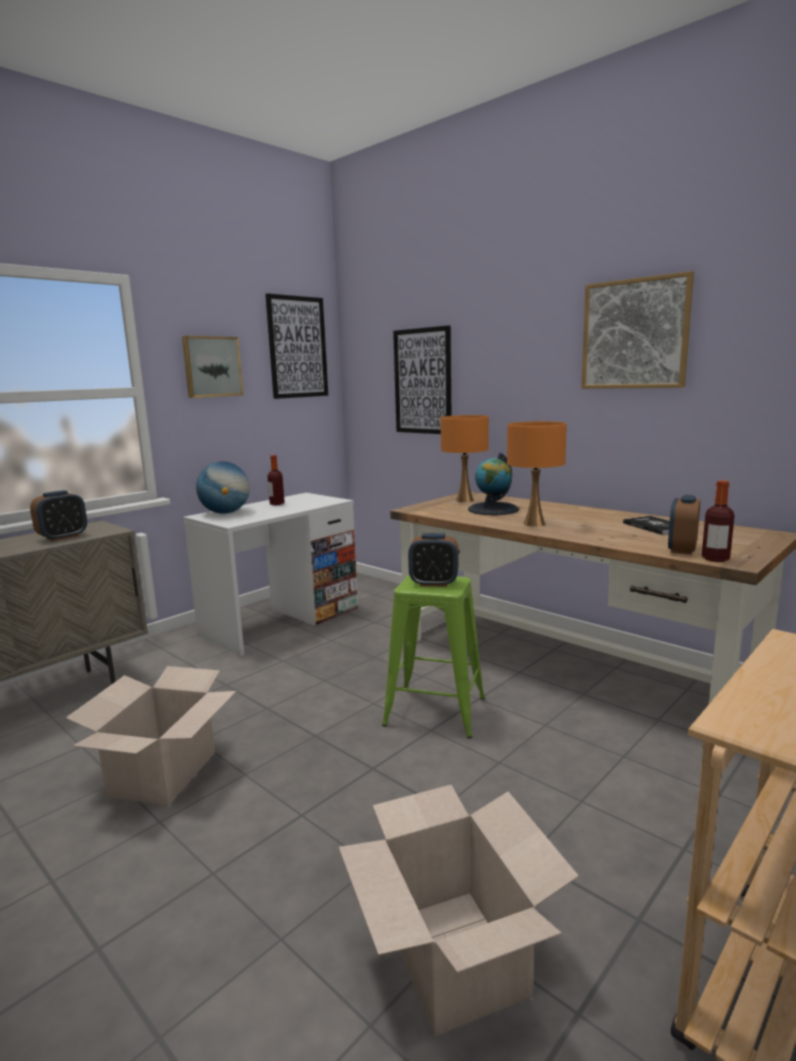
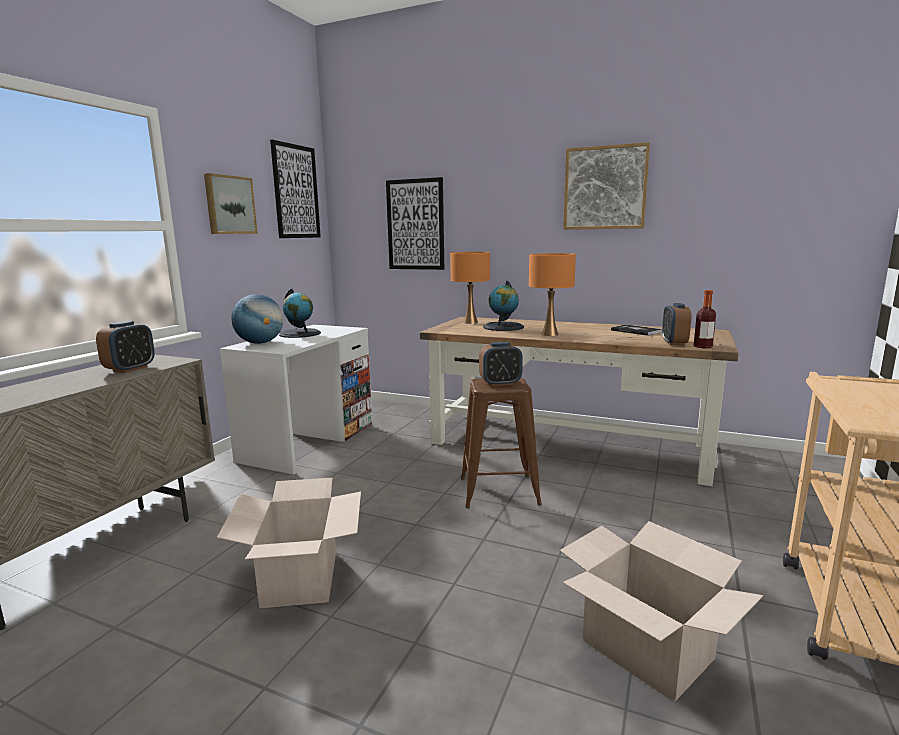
camera: 20 degrees left, 0 degrees up
bottle [268,455,285,505] -> globe [279,289,321,338]
green stool [382,575,485,738] -> brown stool [461,378,542,508]

